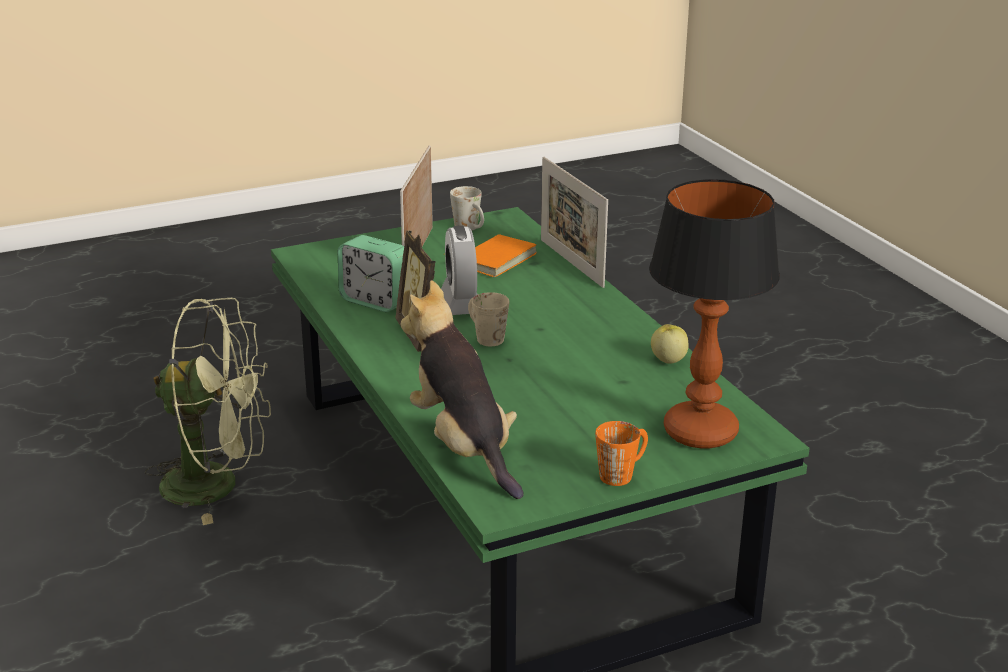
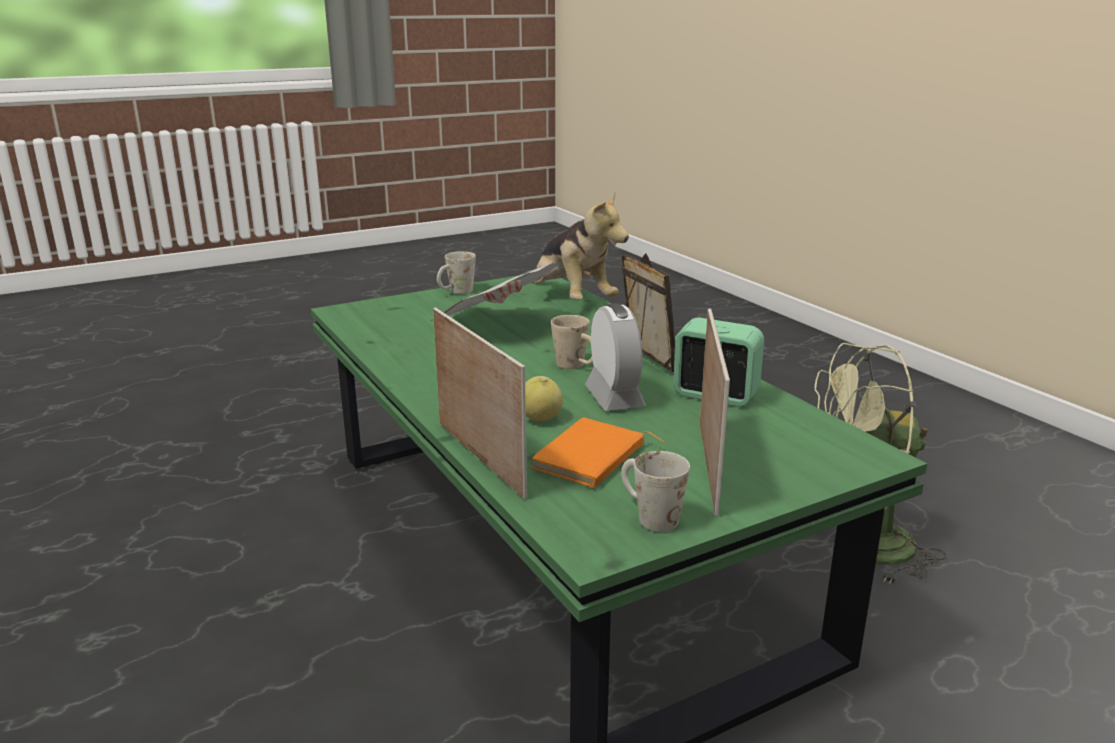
camera: 175 degrees right, 5 degrees down
orange mug [595,421,648,486] -> white mug [437,251,476,294]
table lamp [649,179,780,448] -> none
apple [651,324,689,363] -> apple moved to [525,376,563,421]
none -> newspaper [430,263,561,321]

